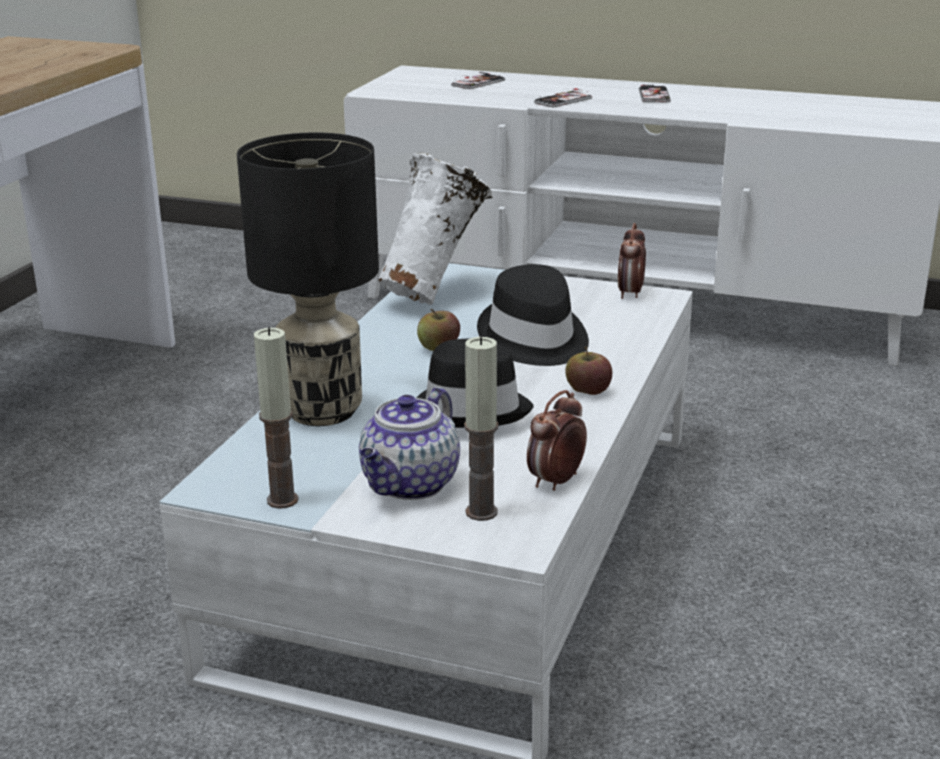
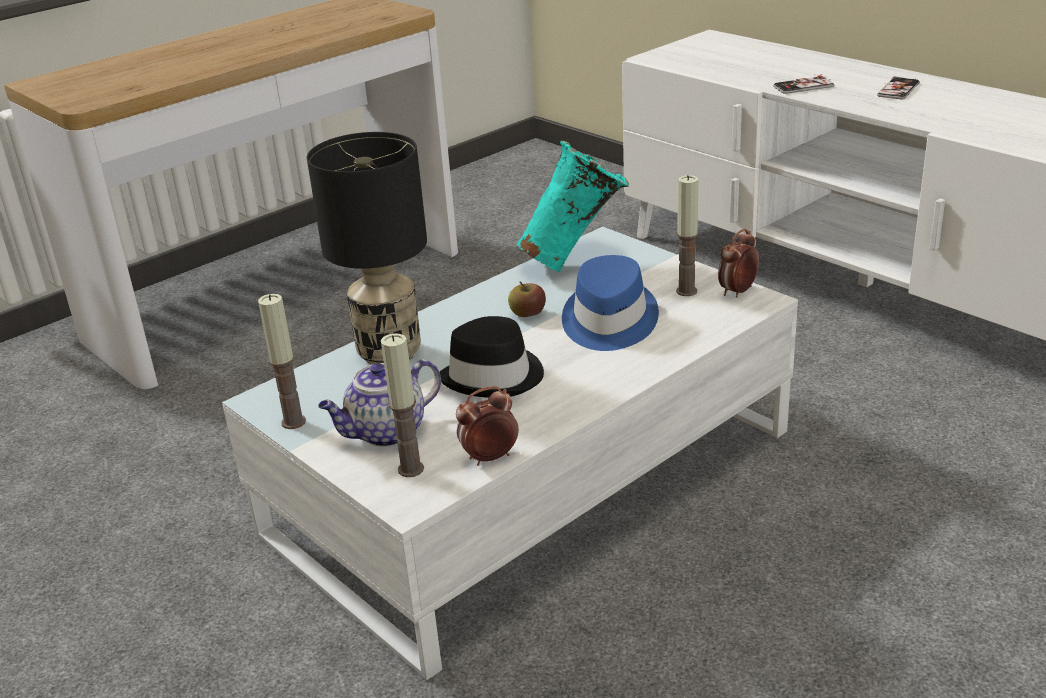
camera: 30 degrees right, 5 degrees up
white vase [378,153,493,305] -> turquoise vase [516,141,629,272]
phone [451,72,505,89] -> none
black hat [477,264,589,366] -> blue hat [562,255,659,351]
apple [565,347,612,395] -> none
none -> candle [676,175,699,296]

